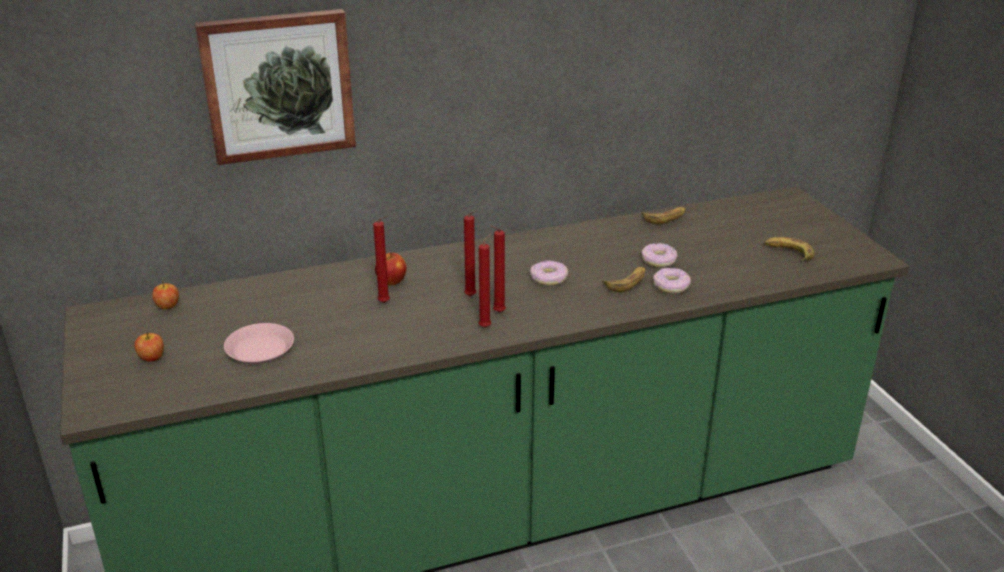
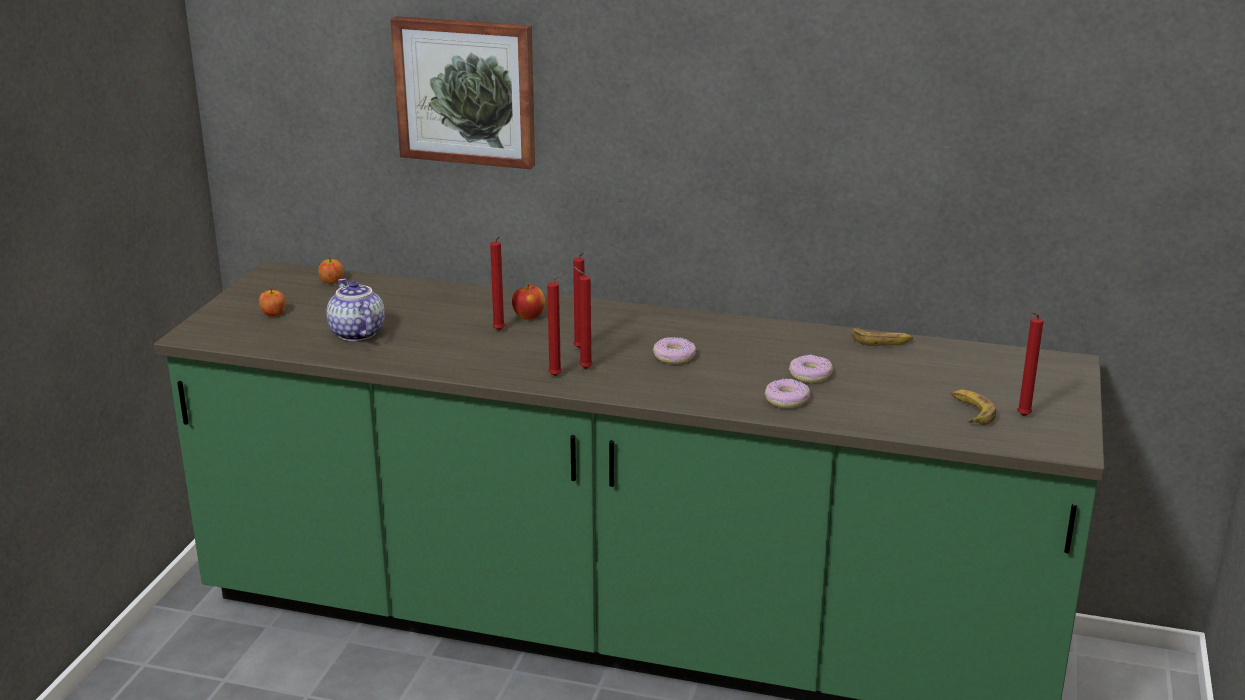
camera: 35 degrees right, 5 degrees down
pink plate [224,323,294,364] -> teapot [327,279,385,341]
banana [602,267,645,292] -> none
none -> red candle [1017,312,1043,416]

